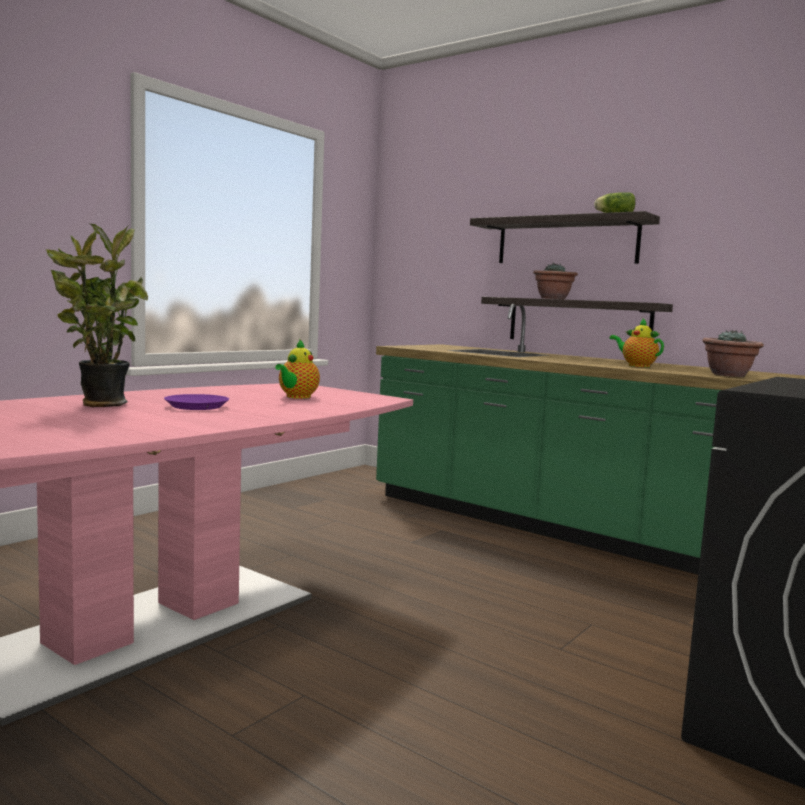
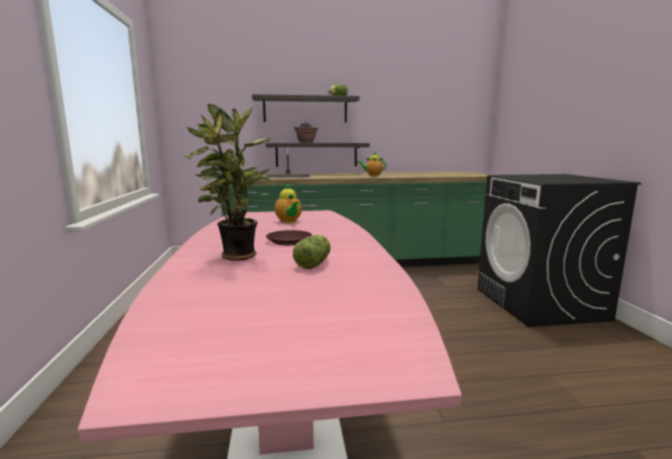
camera: 45 degrees left, 5 degrees up
purple plate [164,394,229,410] -> brown plate [266,230,312,245]
potted plant [702,330,764,377] -> none
none -> lettuce [293,235,331,269]

